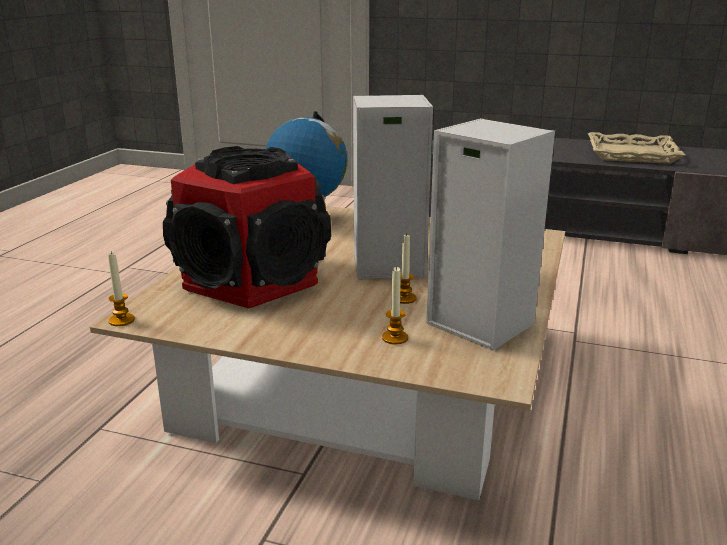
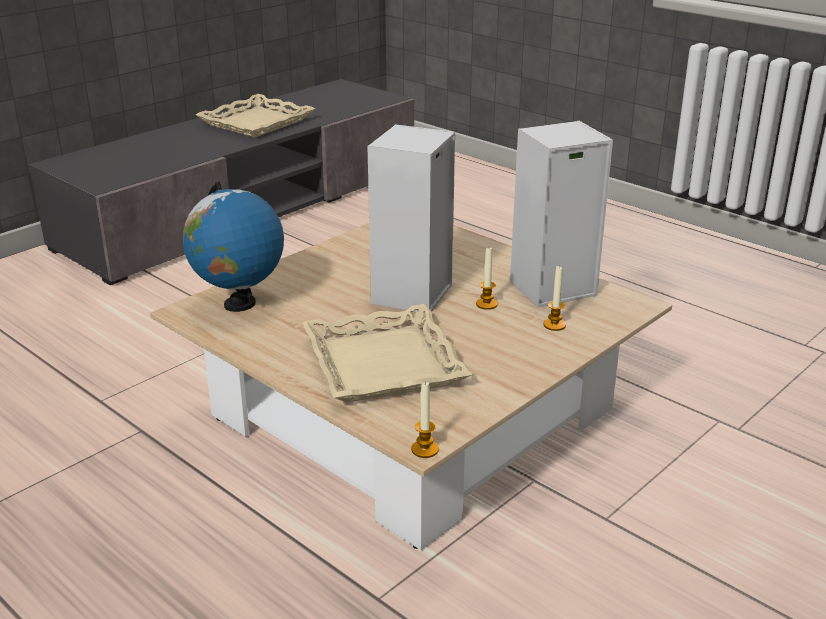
camera: 65 degrees left, 5 degrees up
speaker [163,146,331,309] -> beige tray [302,304,473,402]

